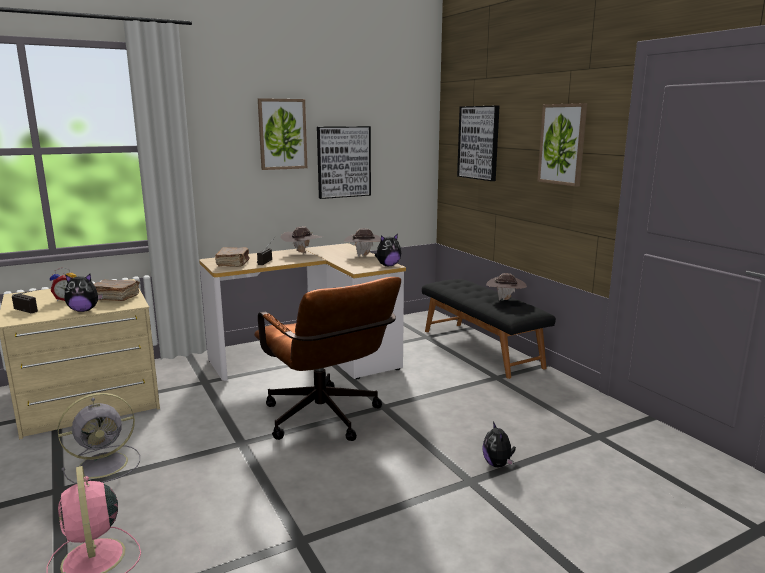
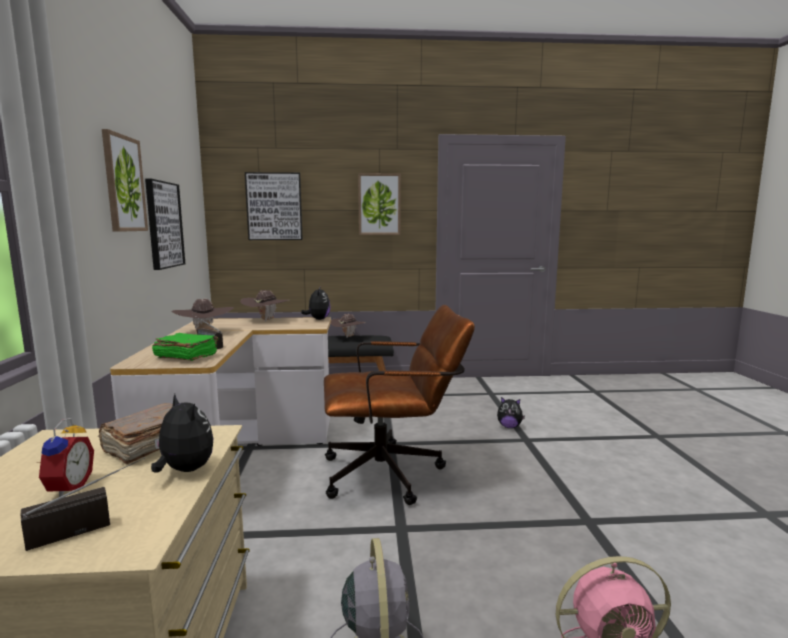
camera: 65 degrees left, 5 degrees down
plush toy [65,274,103,312] -> plush toy turned 60 degrees counterclockwise [151,394,213,473]
brown book [215,247,250,267] -> green book [152,333,218,361]

